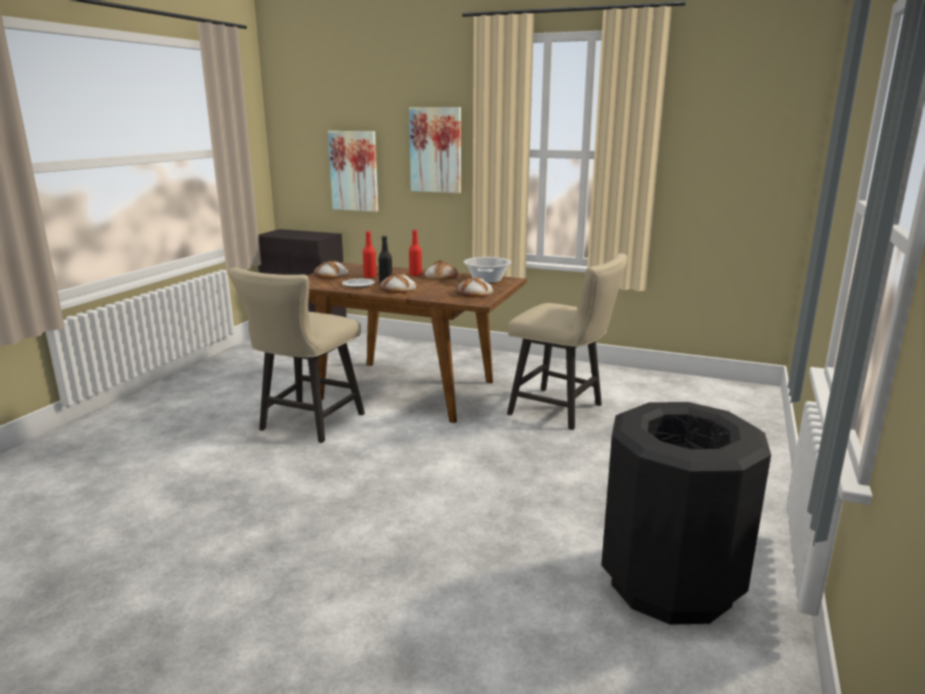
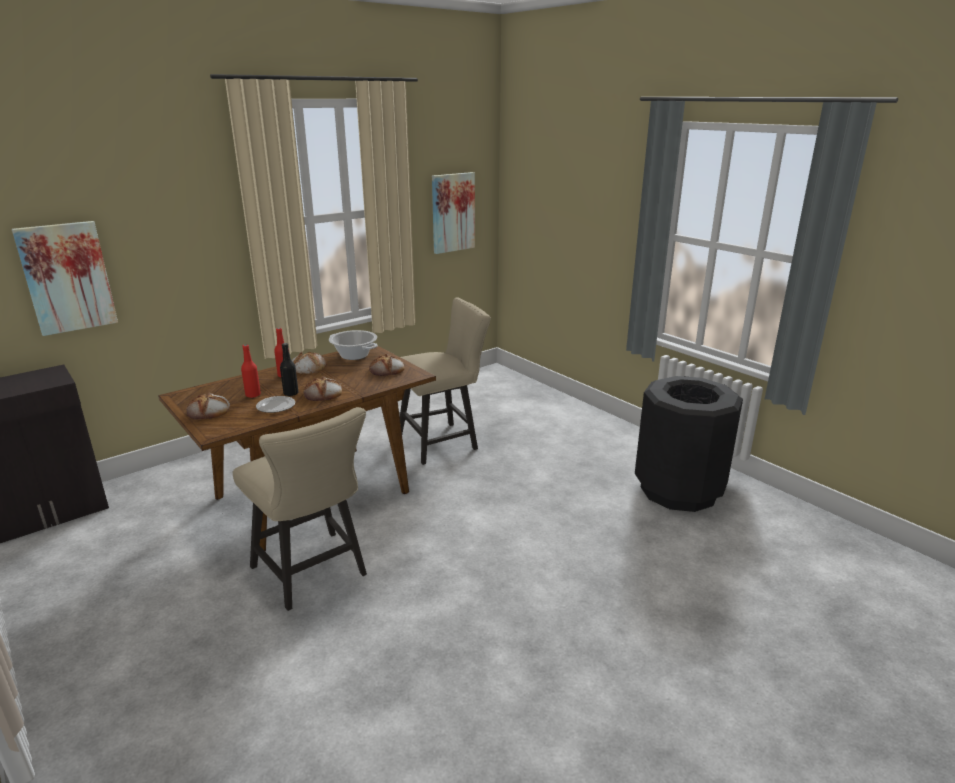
camera: 60 degrees left, 5 degrees up
picture [409,107,461,193] -> picture moved to [432,172,475,254]

